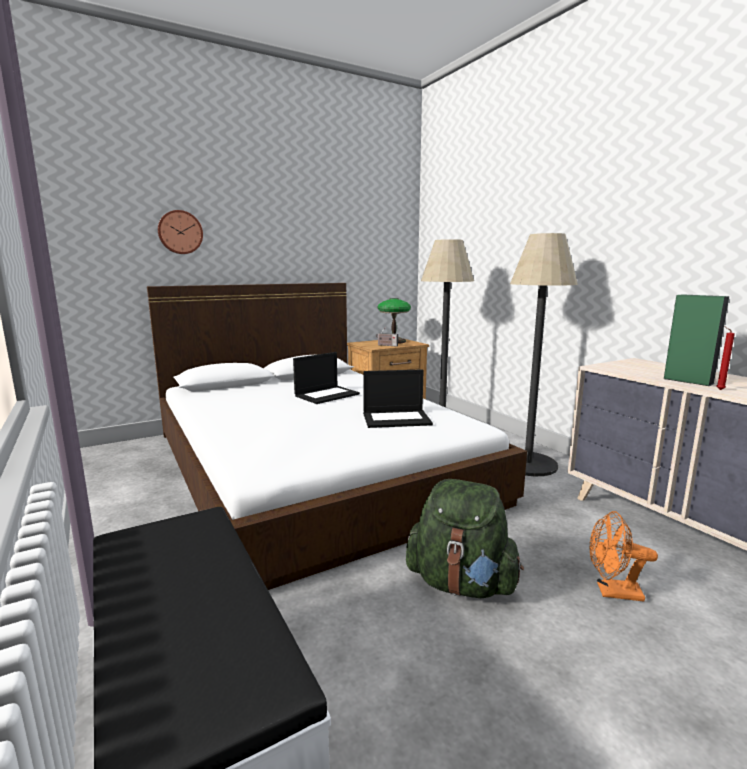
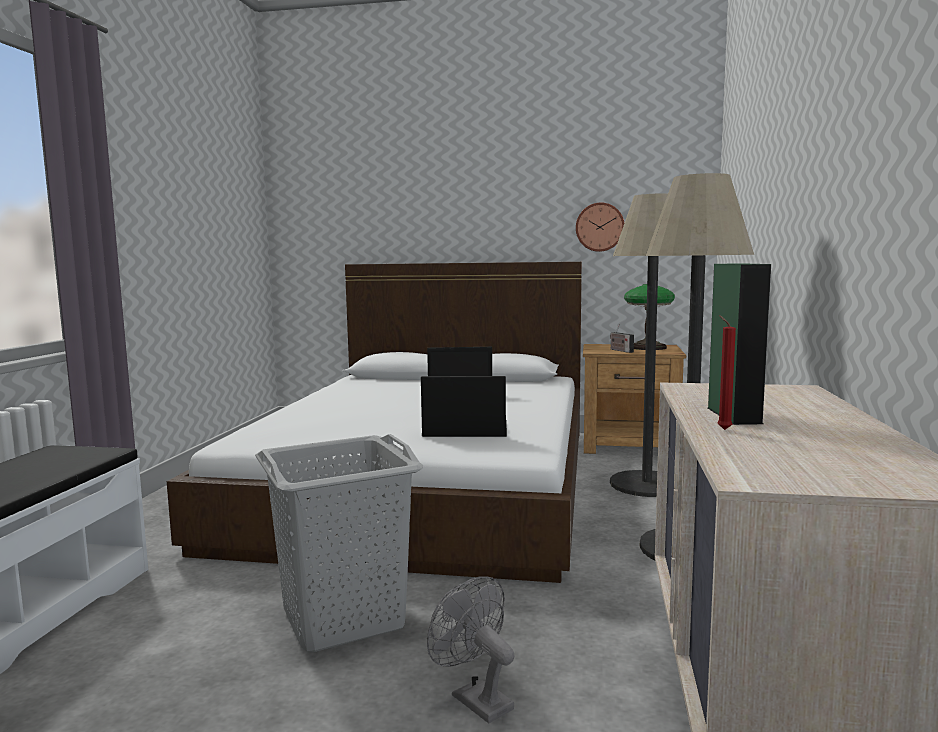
camera: 40 degrees right, 5 degrees down
wall clock [158,210,203,254] -> wall clock moved to [576,203,624,252]
laptop [363,369,433,428] -> laptop turned 150 degrees clockwise [421,376,507,437]
green backpack [406,479,524,598] -> grey laundry basket [255,434,423,652]
orange fan [589,511,658,602] -> grey fan [427,576,515,723]

